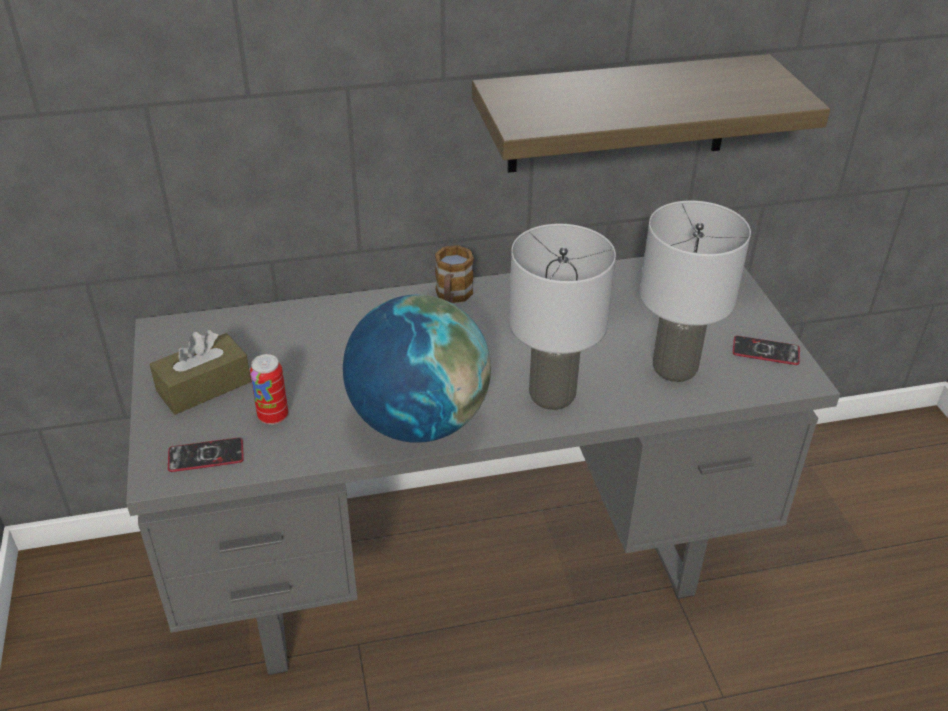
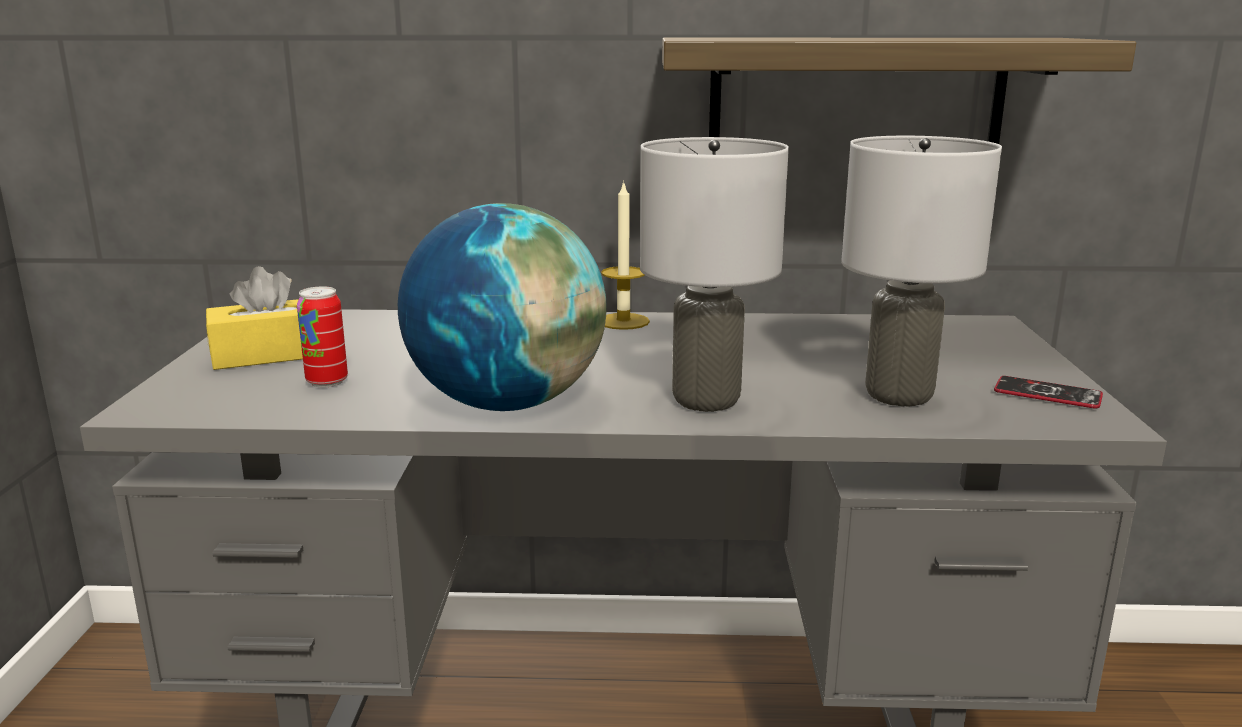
camera: 15 degrees right, 20 degrees down
brown tissue box [150,330,251,415] -> yellow tissue box [206,266,303,370]
phone [168,437,244,472] -> none
mug [435,245,474,303] -> candle [601,180,650,330]

